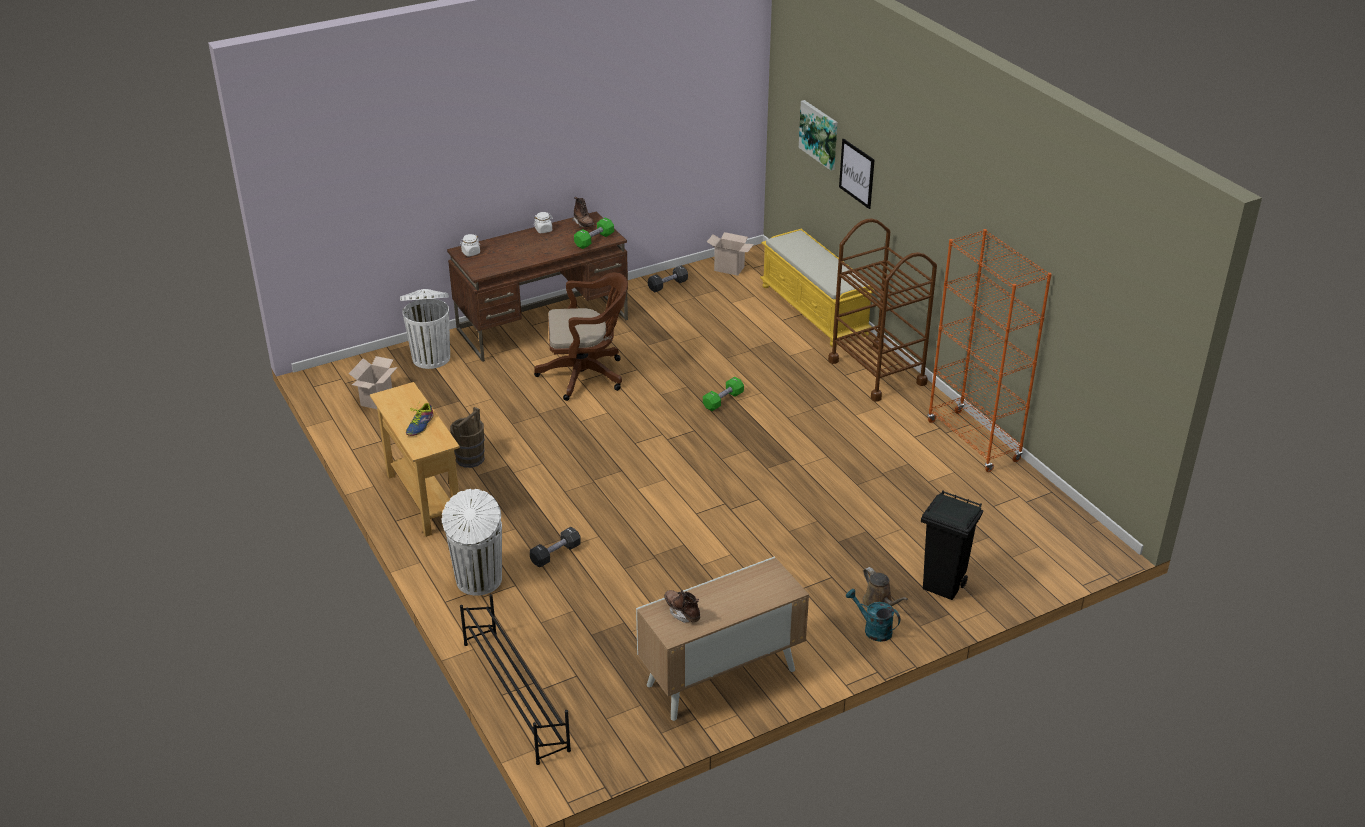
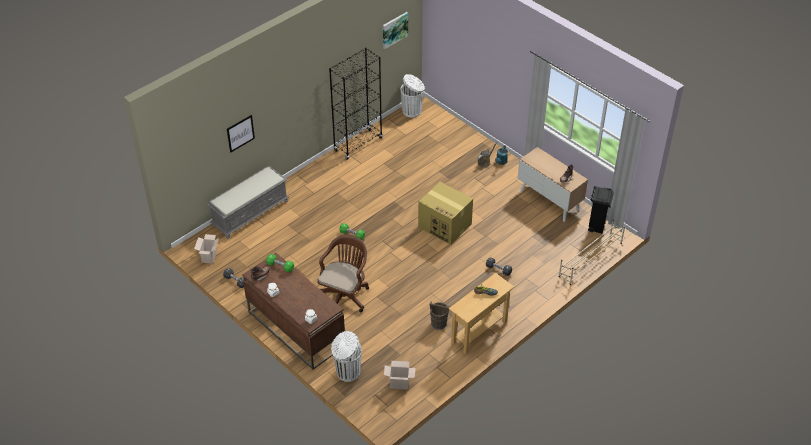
camera: 105 degrees left, 10 degrees up
white trash can [442,489,502,596] -> white trash can moved to [401,74,425,117]
black shoe rack [460,594,571,765] -> beige shoe rack [559,220,625,285]
brown office chair [534,272,628,401] -> brown office chair turned 45 degrees clockwise [317,235,369,313]
yellow bench [760,229,873,347] -> grey bench [207,165,289,239]
picture [799,100,837,171] -> picture moved to [383,12,408,49]
brown cart [828,218,937,402] -> none
black trash can [921,491,983,600] -> black trash can moved to [588,186,614,233]
orange bookcase [927,229,1052,472] -> black bookcase [329,48,382,160]
none -> cardboard box [418,182,473,245]

